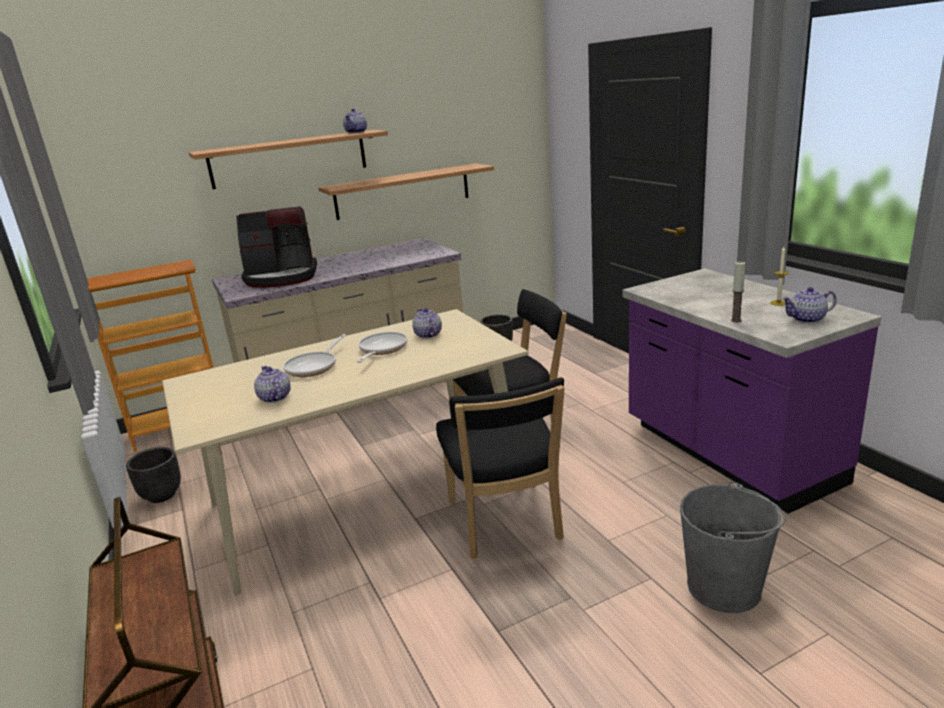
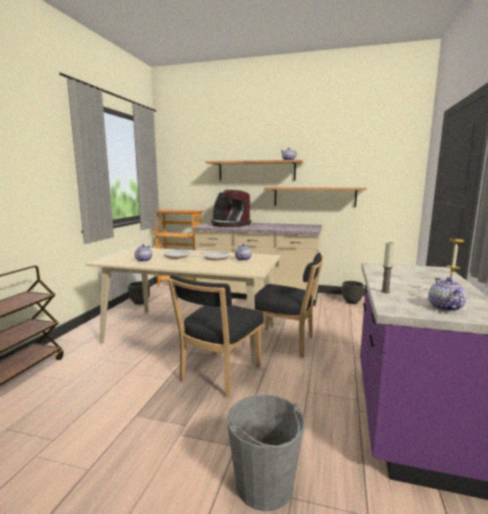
camera: 40 degrees right, 10 degrees down
teapot [782,287,837,323] -> teapot turned 60 degrees clockwise [428,277,467,312]

